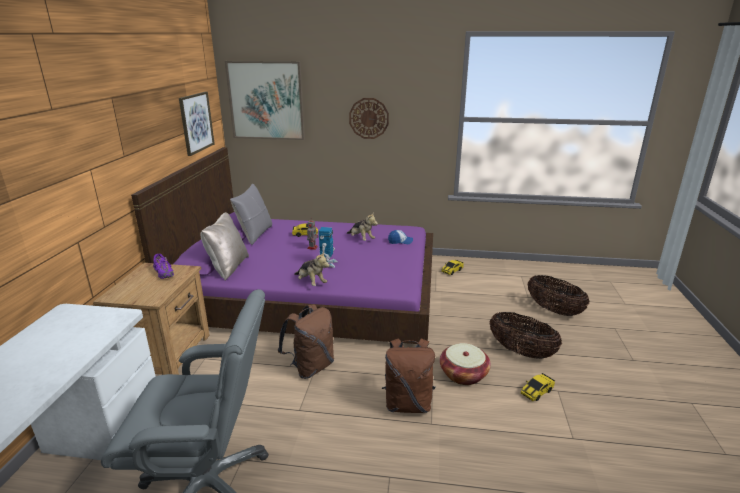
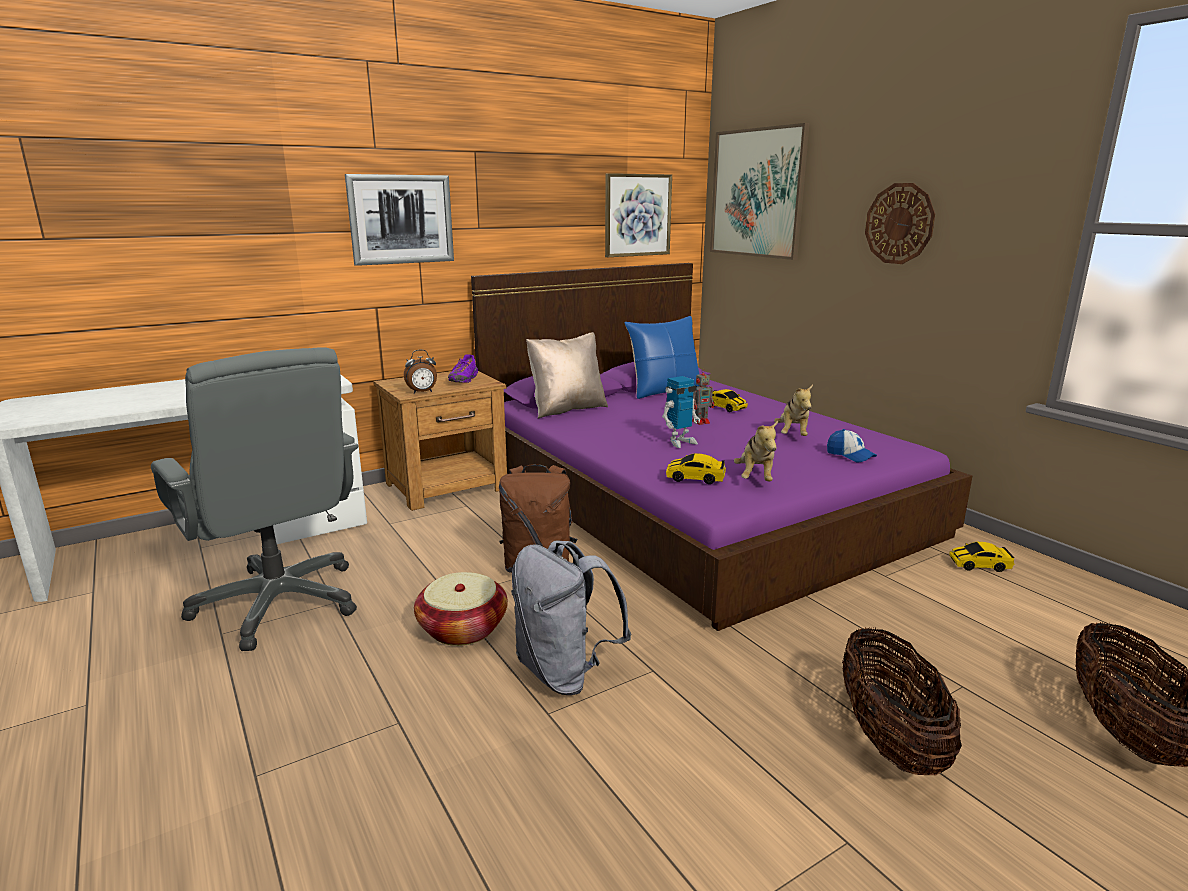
camera: 50 degrees right, 5 degrees down
grey pillow [230,184,272,245] -> blue pillow [624,316,699,399]
plush toy [294,252,329,286] -> plush toy moved to [734,421,778,481]
brown backpack [382,338,435,413] -> grey backpack [511,540,631,695]
basket [440,343,491,385] -> basket moved to [414,572,508,646]
toy car [521,373,555,401] -> toy car moved to [666,453,726,484]
none -> picture [345,174,454,266]
none -> alarm clock [404,350,437,394]

